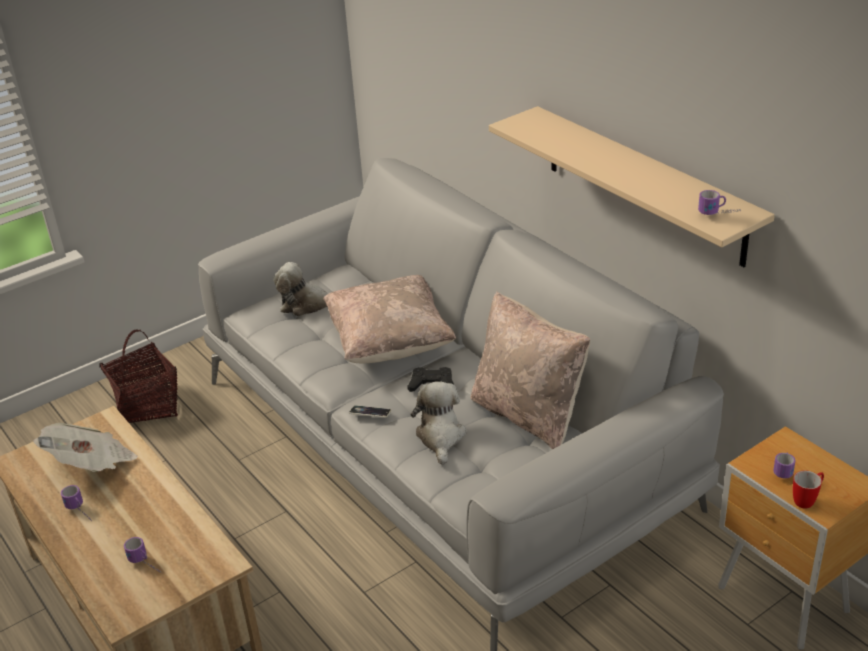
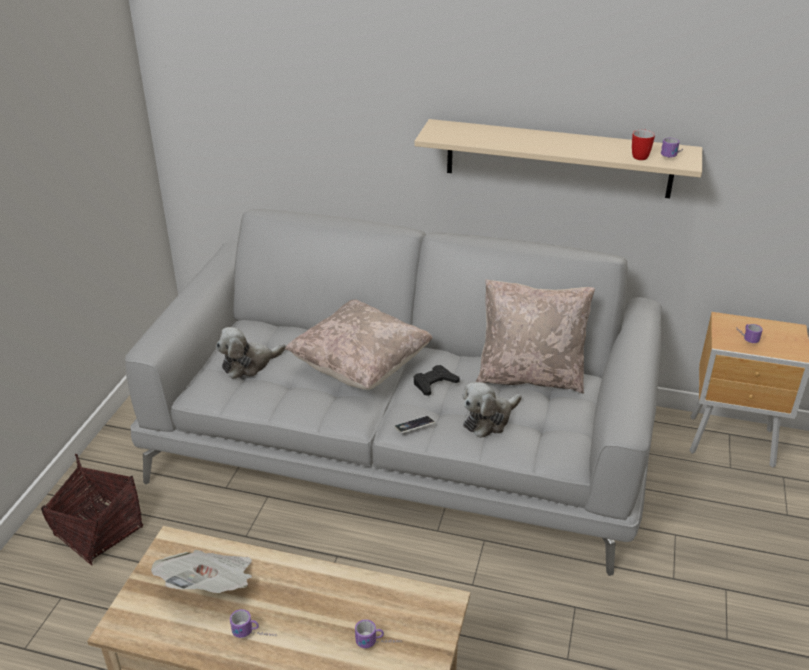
camera: 40 degrees left, 0 degrees up
plush toy [411,381,467,465] -> plush toy turned 90 degrees counterclockwise [463,382,522,438]
mug [793,471,824,509] -> mug moved to [632,129,655,160]

